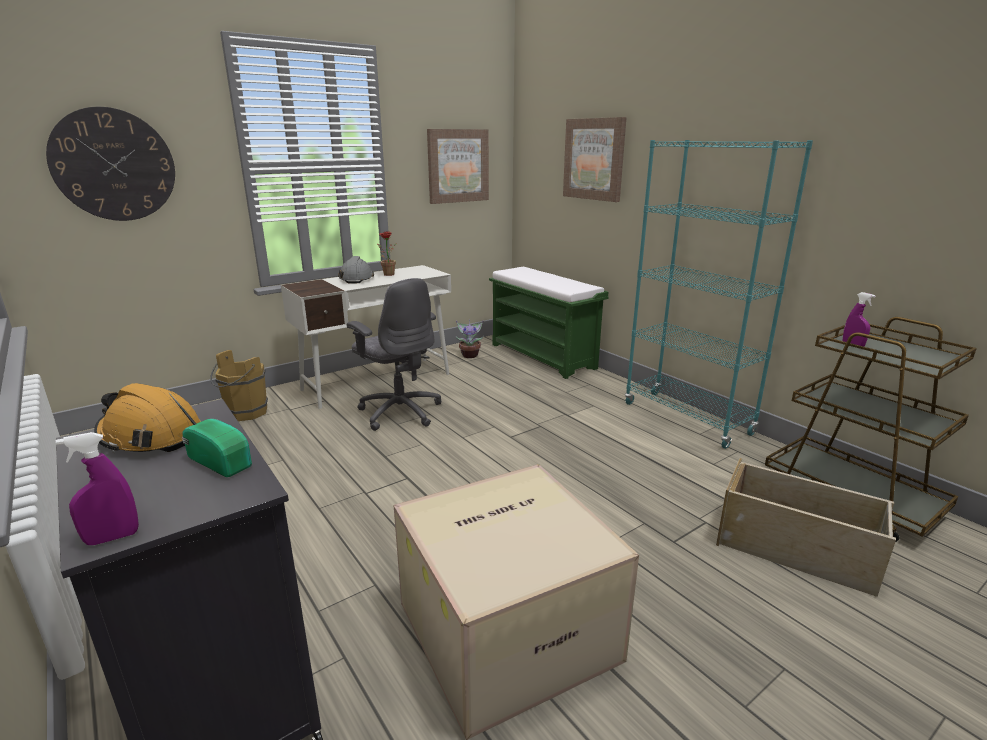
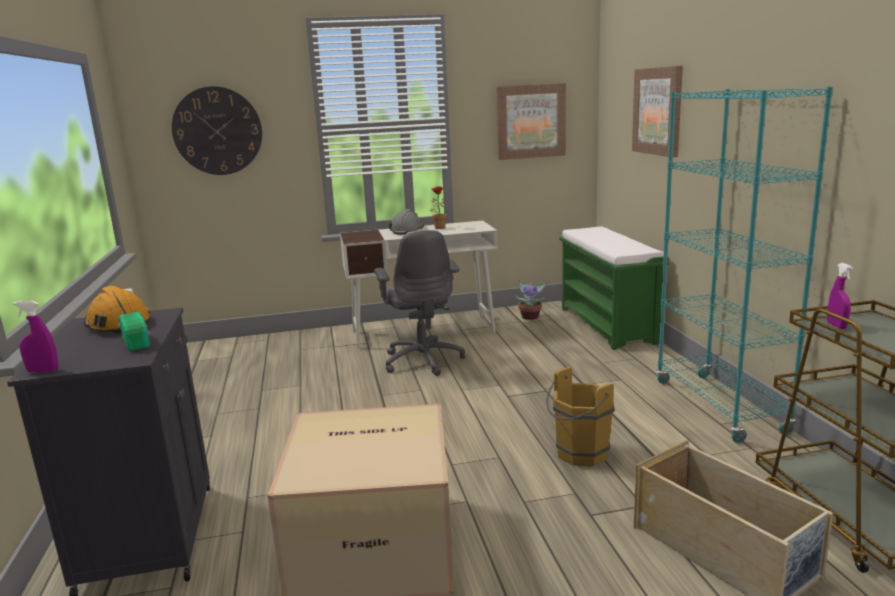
camera: 25 degrees right, 5 degrees down
brown bucket [210,350,268,421] -> brown bucket moved to [546,367,614,466]

